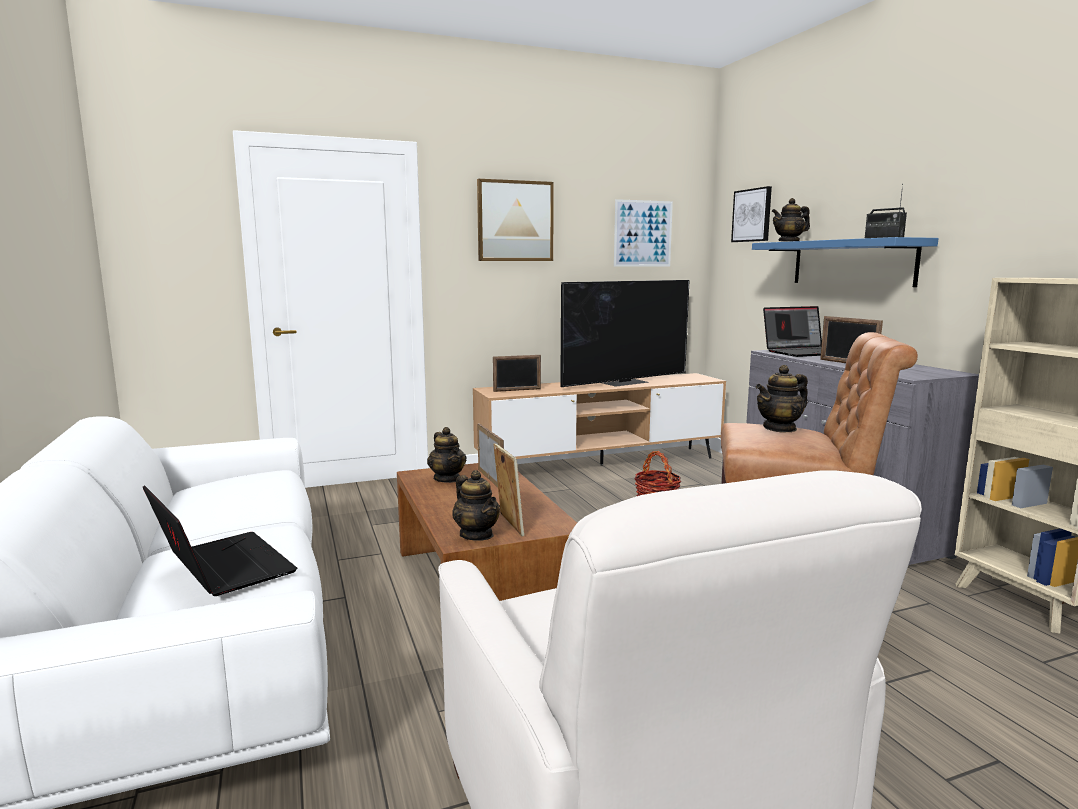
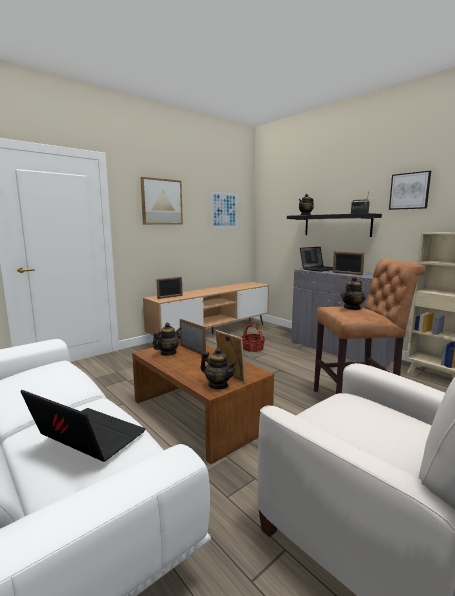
camera: 20 degrees left, 0 degrees up
teapot [427,427,467,483] -> teapot turned 90 degrees counterclockwise [153,323,181,356]
television [560,280,690,387] -> none
picture [731,186,772,242] -> picture moved to [389,171,431,210]
blue shelf [752,237,939,287] -> black shelf [287,213,382,237]

